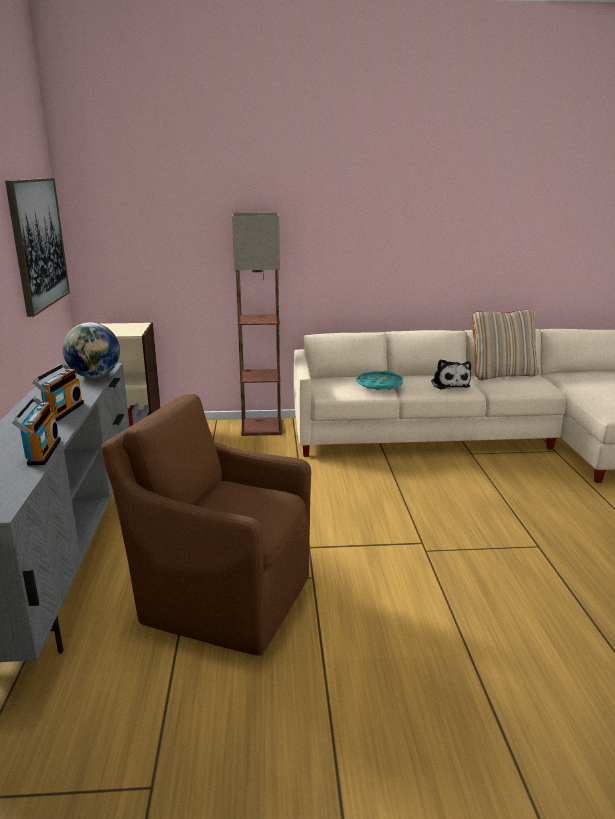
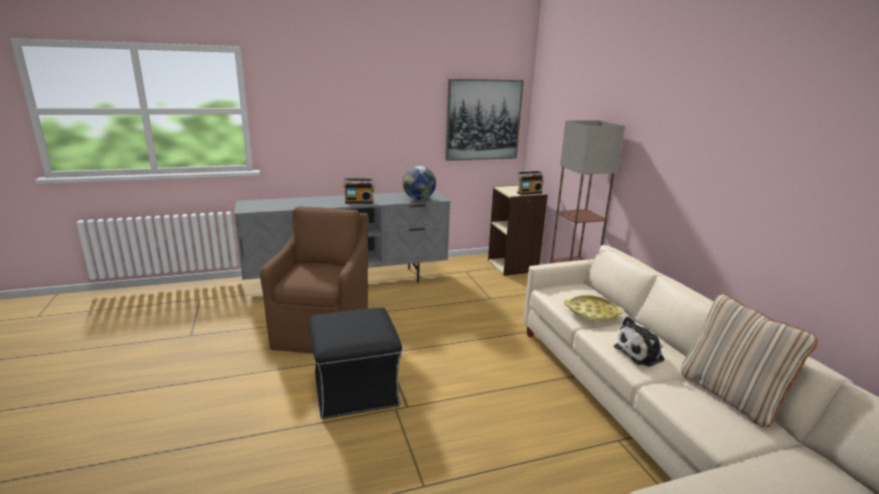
camera: 75 degrees right, 0 degrees up
radio [12,397,61,466] -> radio moved to [517,171,544,195]
turquoise tray [357,371,403,390] -> yellow tray [564,295,624,322]
none -> black ottoman [309,308,402,419]

